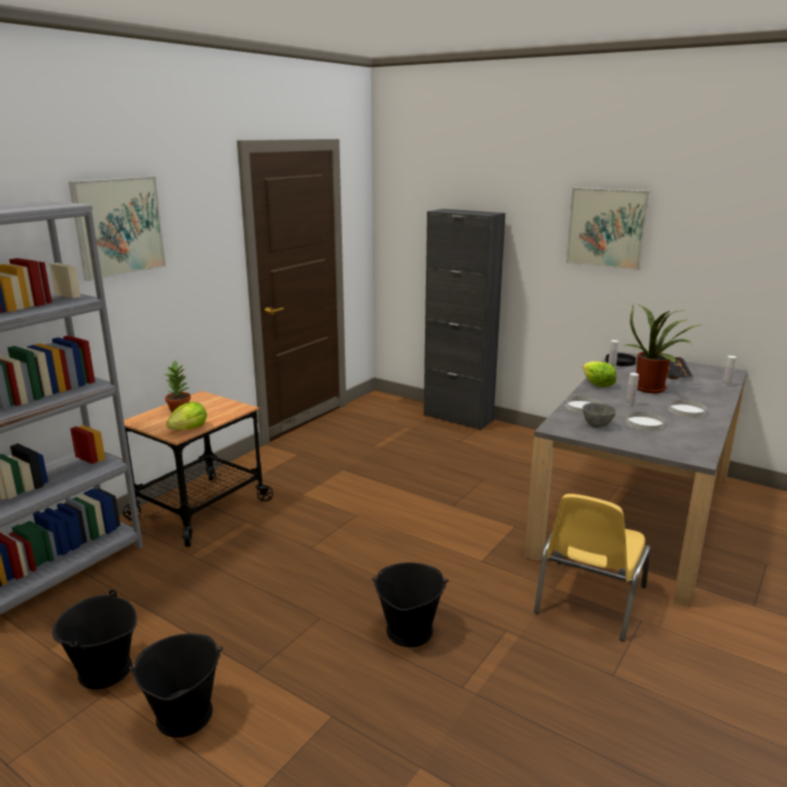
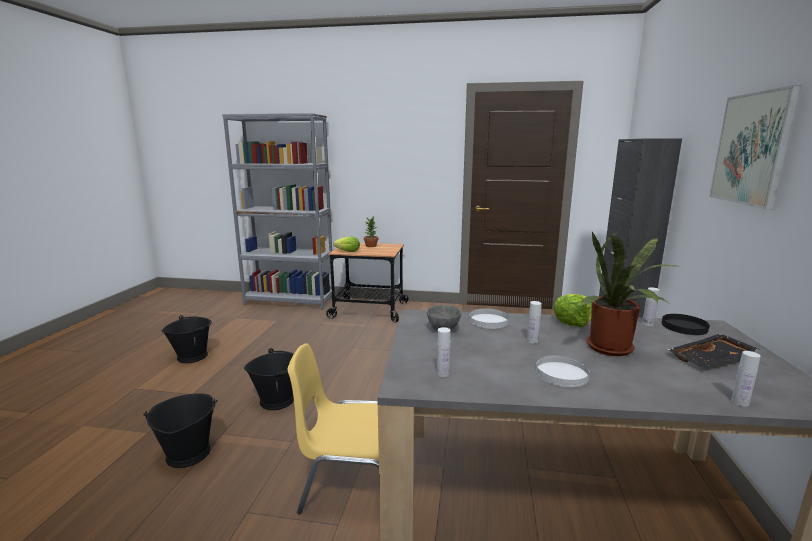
camera: 65 degrees right, 5 degrees down
black bucket [52,590,137,689] -> black bucket moved to [143,393,218,468]
picture [69,176,166,281] -> none
white plate [626,411,665,431] -> none
none -> white bottle [436,327,451,377]

